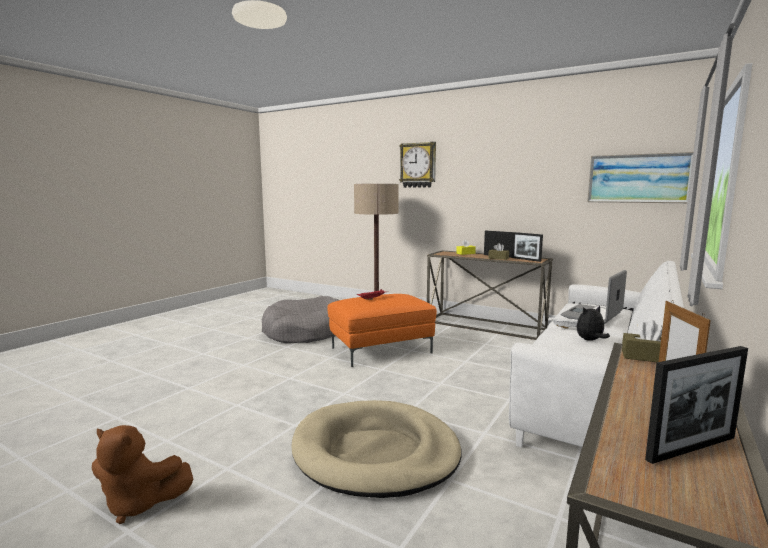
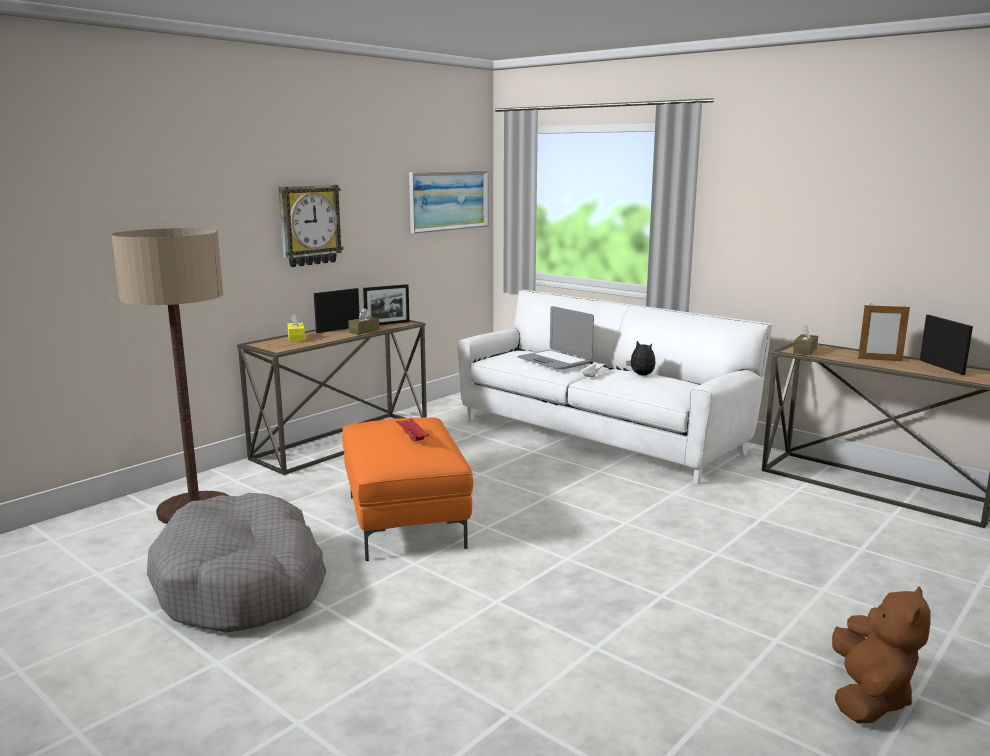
camera: 80 degrees left, 5 degrees up
beige dog bed [291,400,462,498] -> none
wall clock [399,142,436,188] -> wall clock moved to [278,185,344,267]
plush toy [577,306,610,341] -> plush toy turned 150 degrees clockwise [626,340,656,376]

